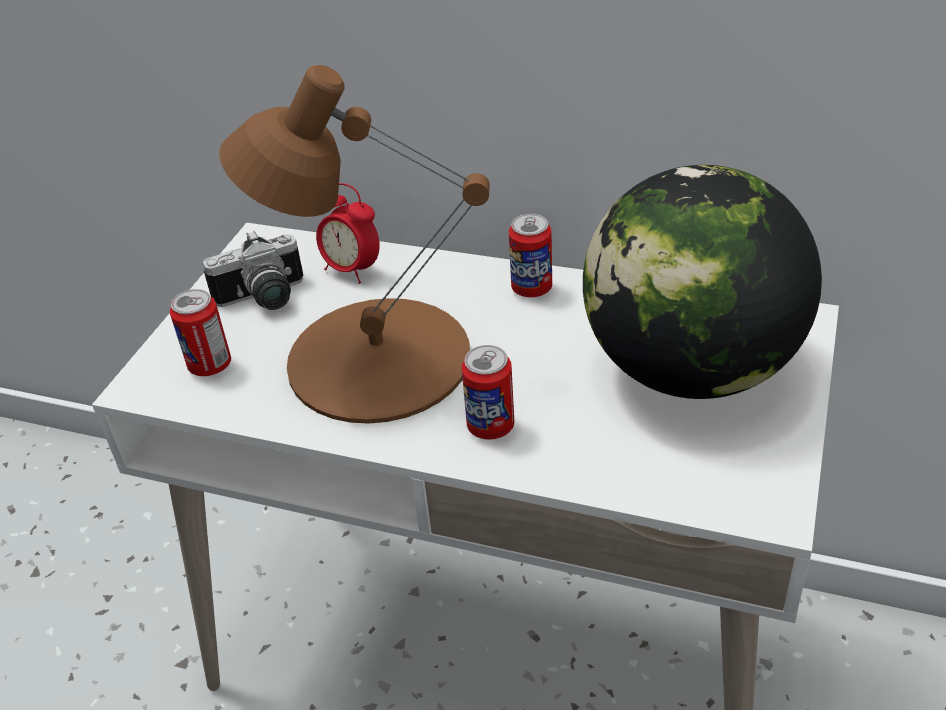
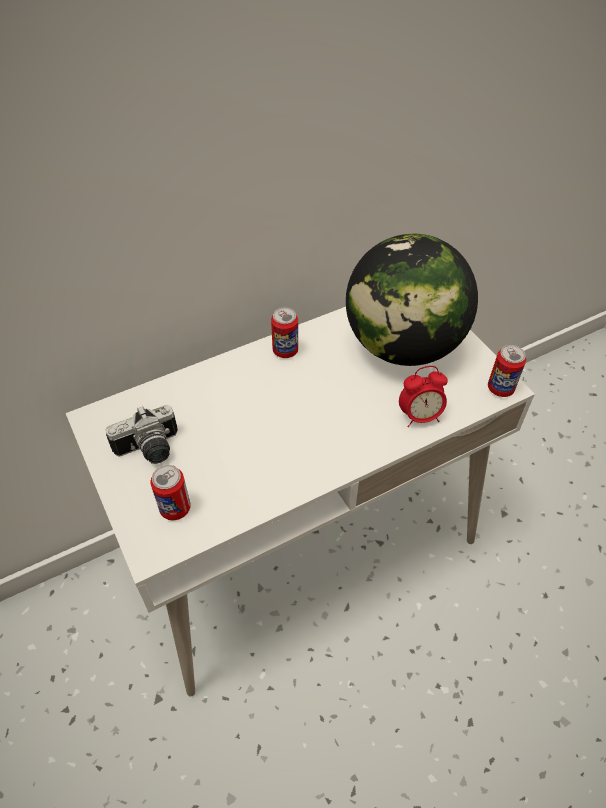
camera: 50 degrees left, 10 degrees up
camera [203,231,303,310] -> camera turned 45 degrees clockwise [105,405,178,464]
brown table lamp [219,65,490,424] -> none
alarm clock [316,183,380,284] -> alarm clock moved to [399,366,448,427]
can [461,345,514,440] -> can moved to [488,345,526,397]

